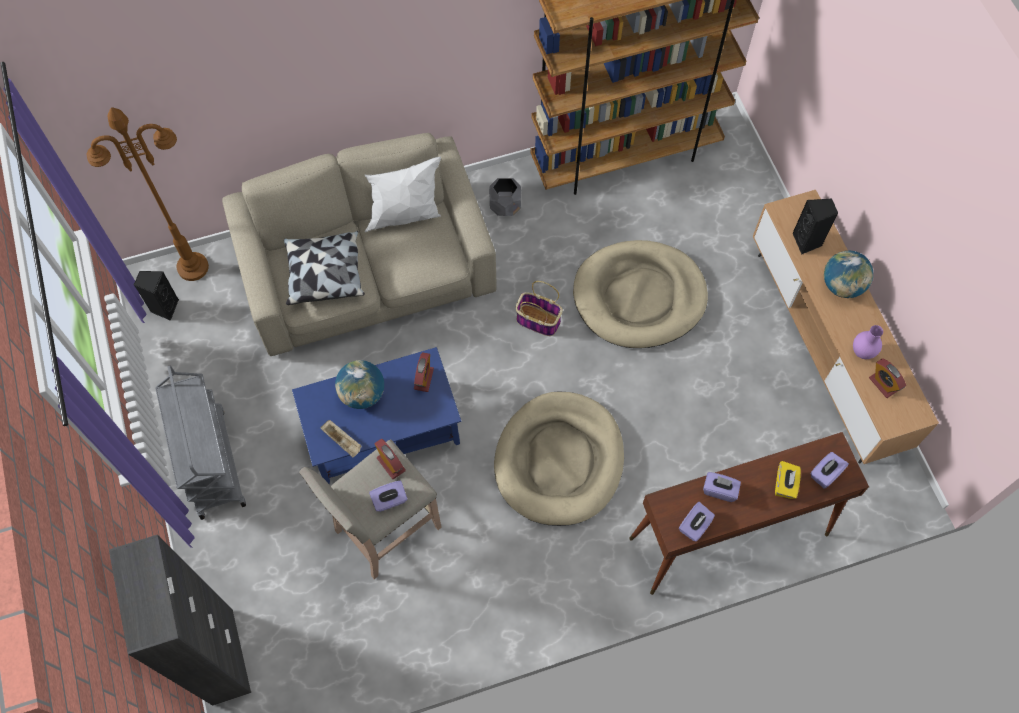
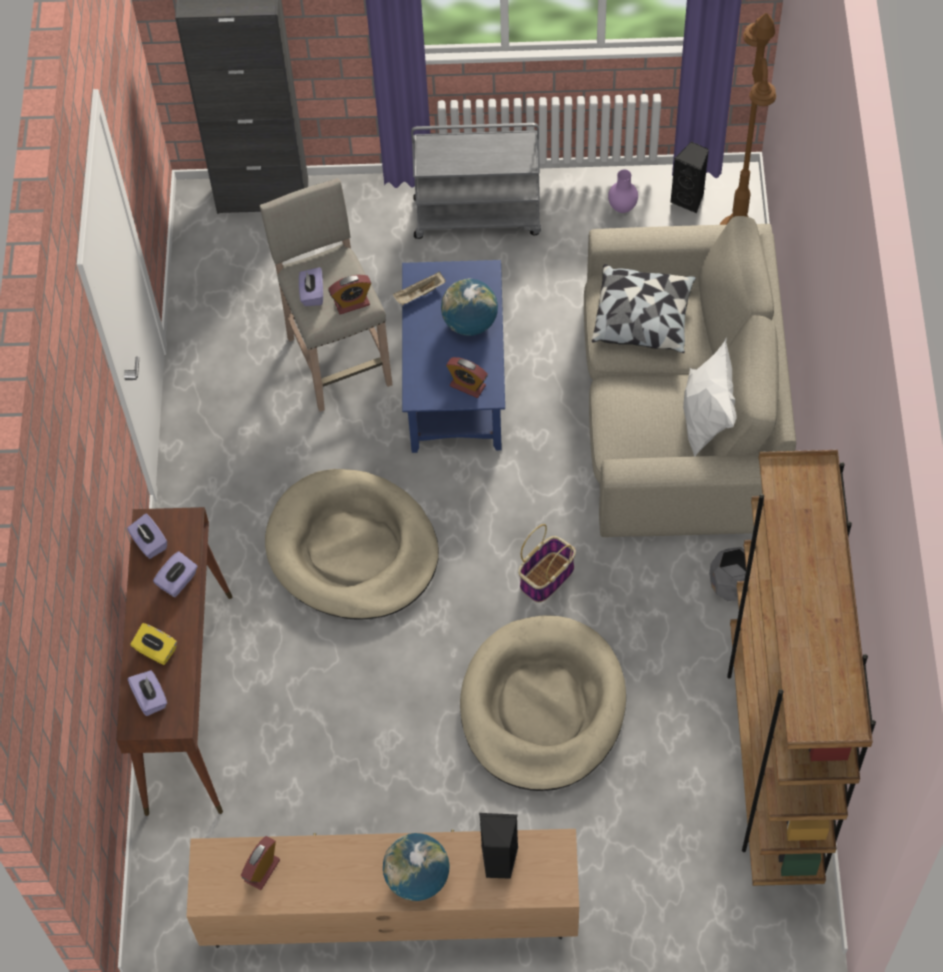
camera: 110 degrees right, 5 degrees down
purple vase [853,325,883,359] -> purple vase moved to [608,170,638,213]
alarm clock [869,358,906,398] -> alarm clock turned 45 degrees counterclockwise [241,836,280,890]

